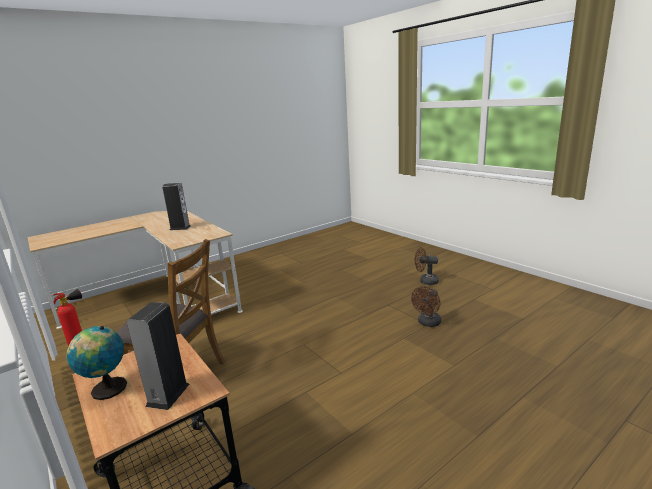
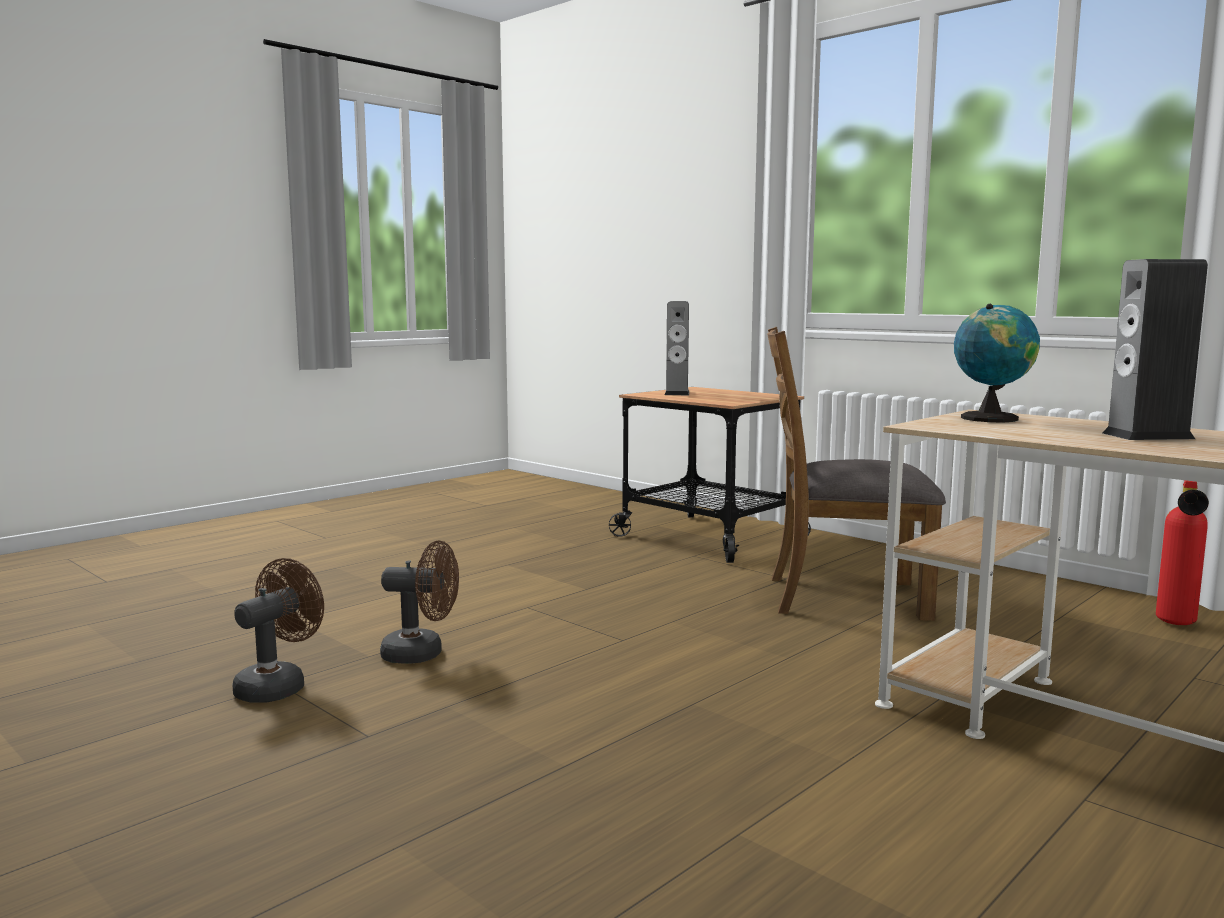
camera: 170 degrees right, 10 degrees down
globe [67,326,127,400] -> globe moved to [954,304,1040,422]
brown fan [415,247,439,285] -> brown fan moved to [380,541,459,664]

